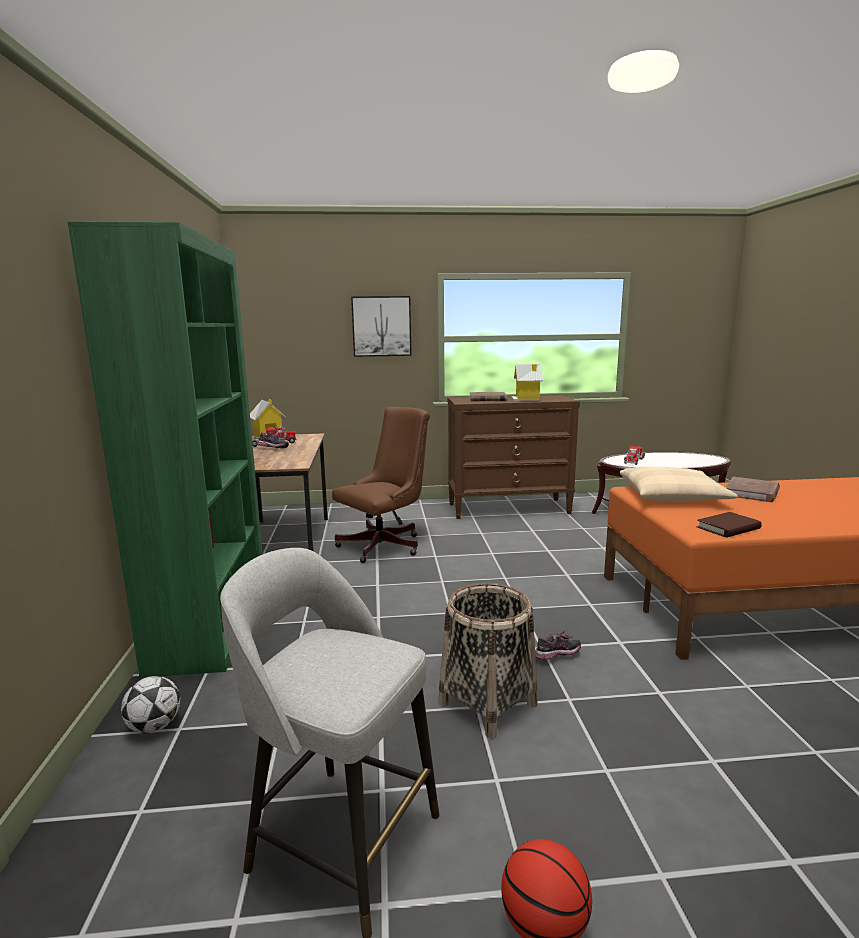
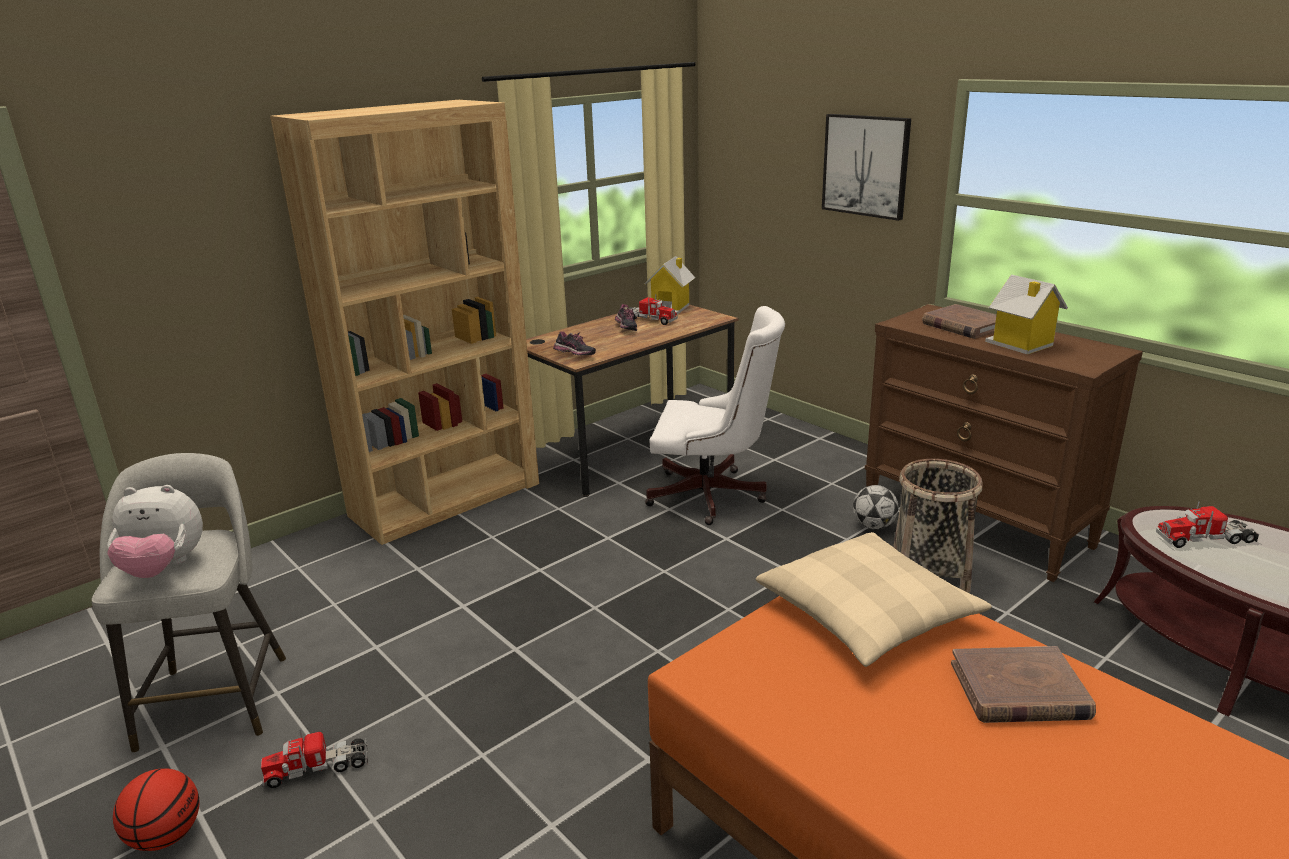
camera: 55 degrees right, 10 degrees up
green bookcase [68,222,263,678] -> brown bookcase [270,100,539,545]
football [121,676,180,733] -> football moved to [853,485,899,529]
brown office chair [332,407,430,563] -> white office chair [645,306,785,525]
basket [438,583,538,739] -> basket moved to [893,459,983,593]
shoe [535,630,581,660] -> shoe moved to [553,332,596,355]
brown book [697,512,762,538] -> none
none -> plush toy [107,485,203,578]
none -> toy truck [261,730,368,788]

